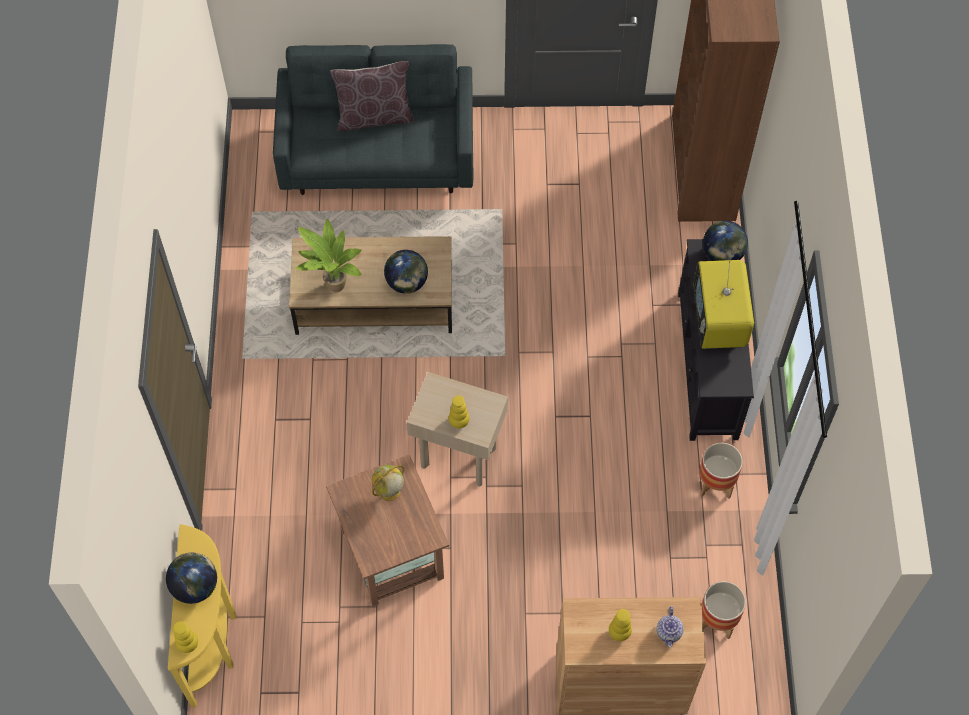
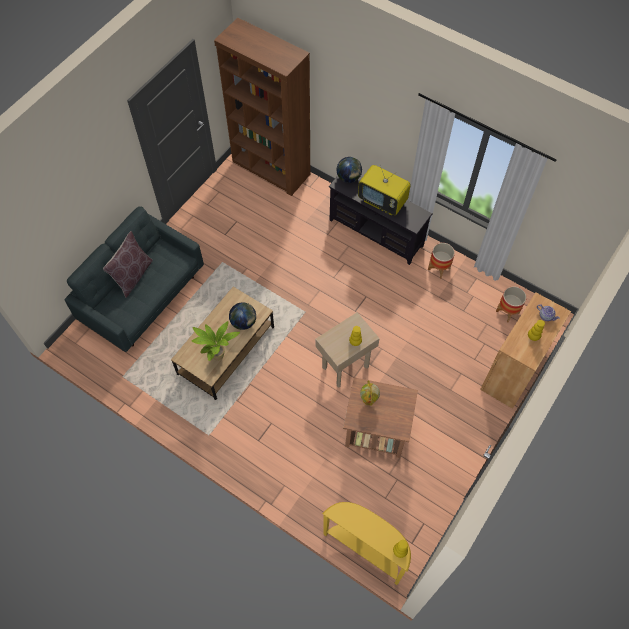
camera: 55 degrees left, 0 degrees up
globe [166,553,217,604] -> none

